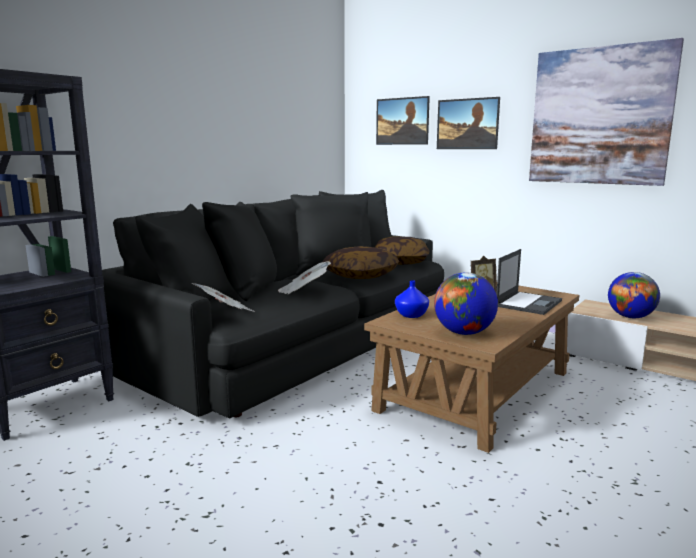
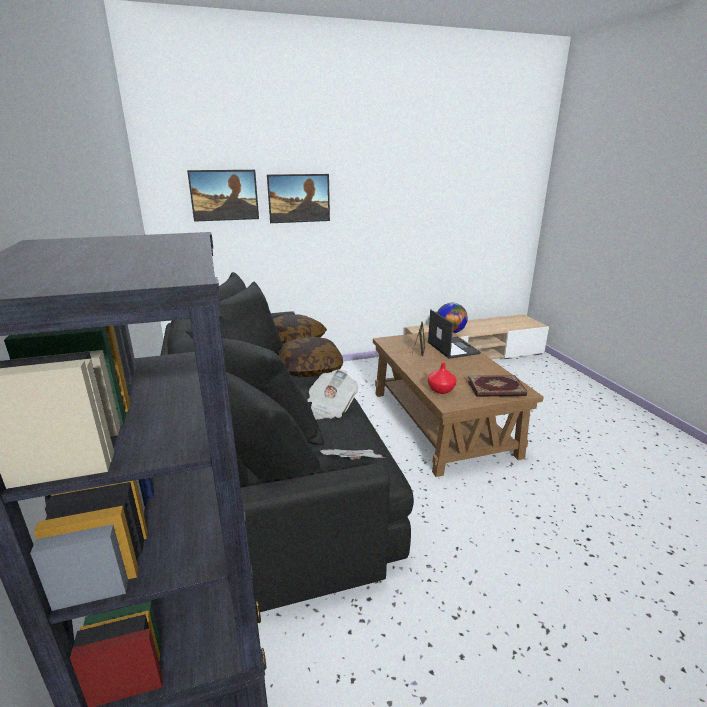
camera: 55 degrees left, 10 degrees up
blue vase [395,280,429,318] -> red vase [428,363,457,394]
globe [434,272,498,335] -> book [468,375,527,397]
picture [529,38,684,186] -> none

